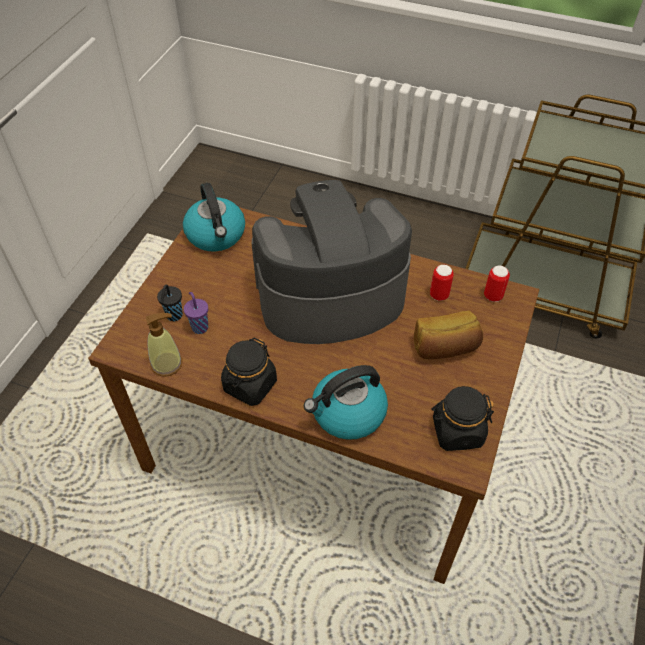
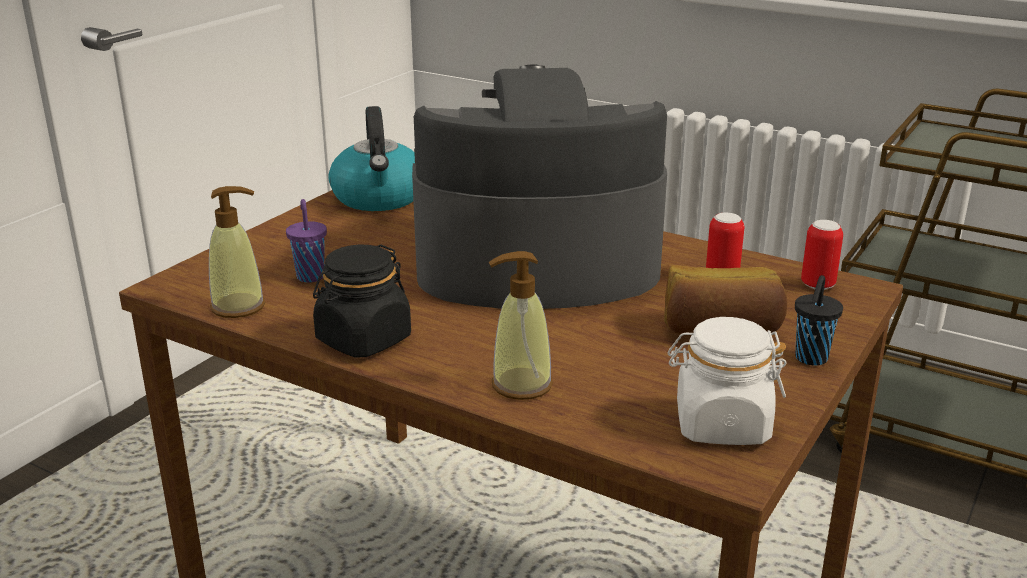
camera: 10 degrees right, 25 degrees down
black cup [157,284,183,321] -> black cup moved to [795,275,843,366]
kettle [304,365,388,440] -> soap dispenser [489,251,553,400]
black jar [431,386,494,451] -> white jar [667,317,787,445]

